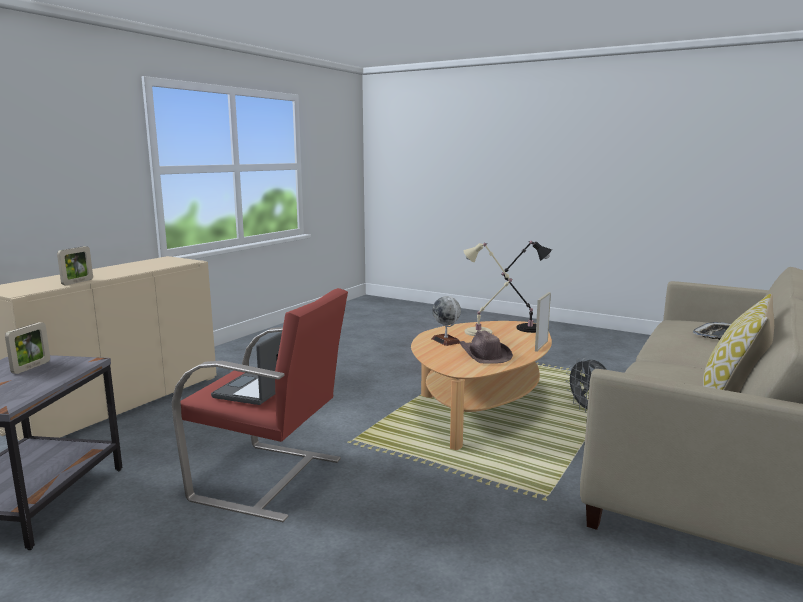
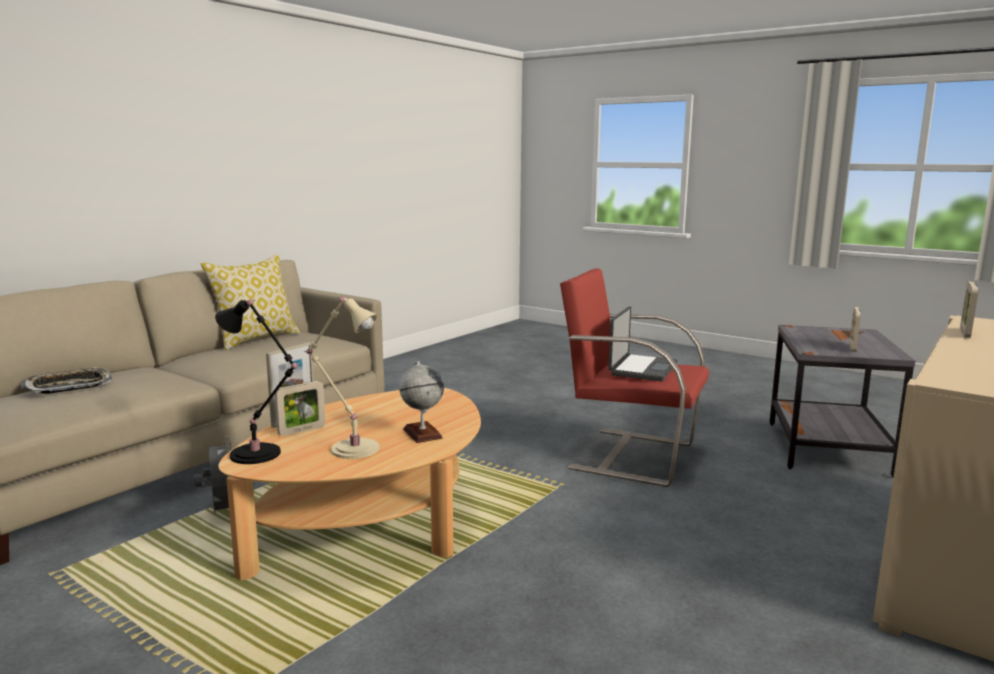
camera: 175 degrees left, 0 degrees up
brown hat [460,331,513,364] -> none
none -> picture frame [275,381,325,436]

